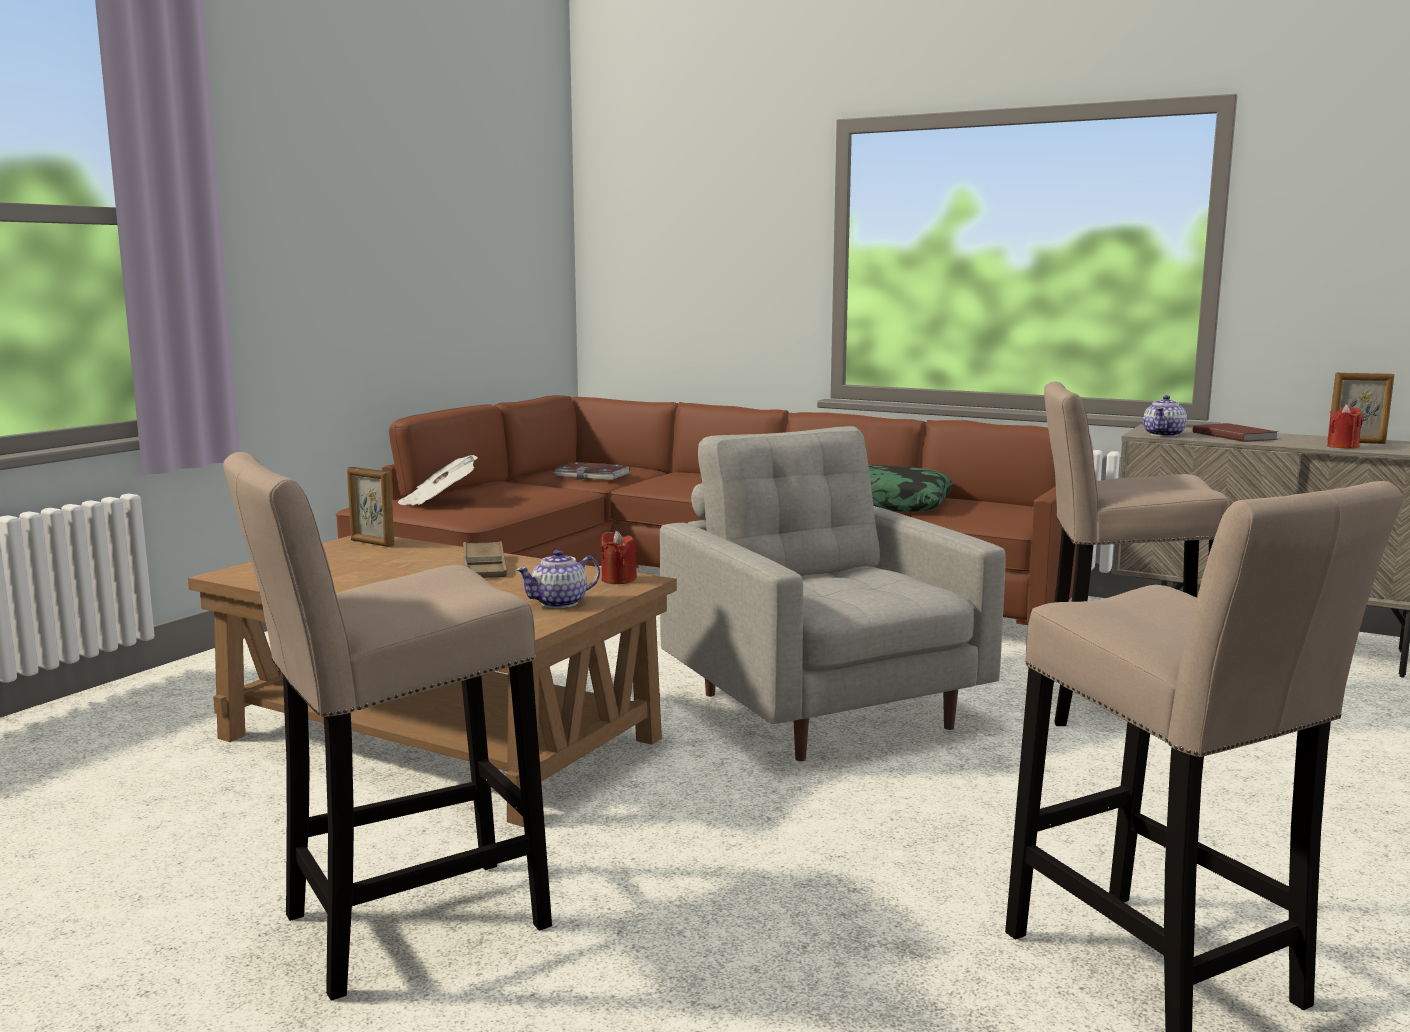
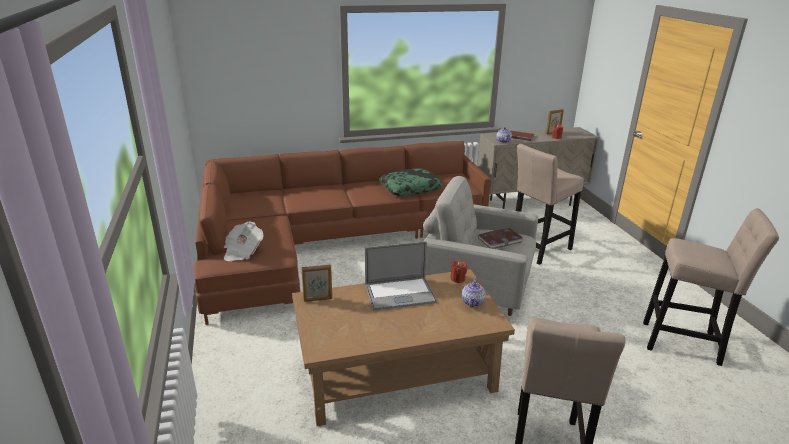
camera: 45 degrees left, 15 degrees up
brown tray [463,541,507,578] -> laptop [365,241,437,311]
book [555,462,630,480] -> book moved to [478,228,523,249]

